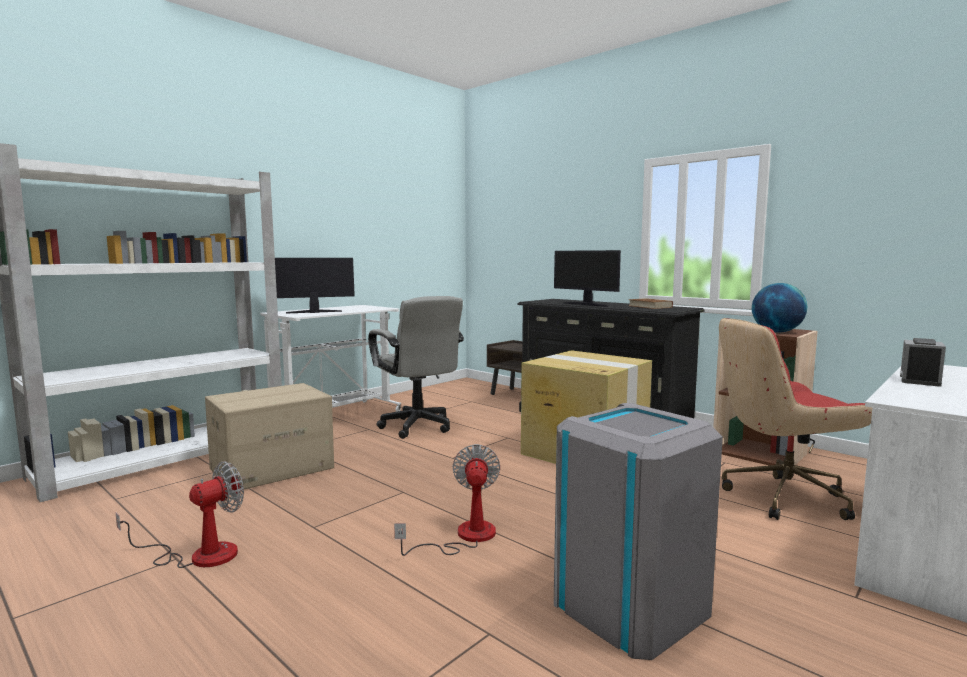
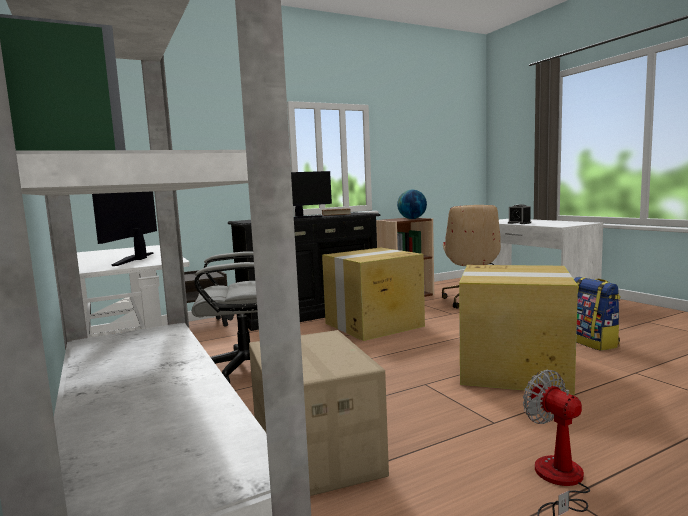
camera: 70 degrees left, 0 degrees up
fan [394,444,500,556] -> cardboard box [459,265,578,395]
grey trash can [554,403,723,660] -> backpack [574,277,621,351]

